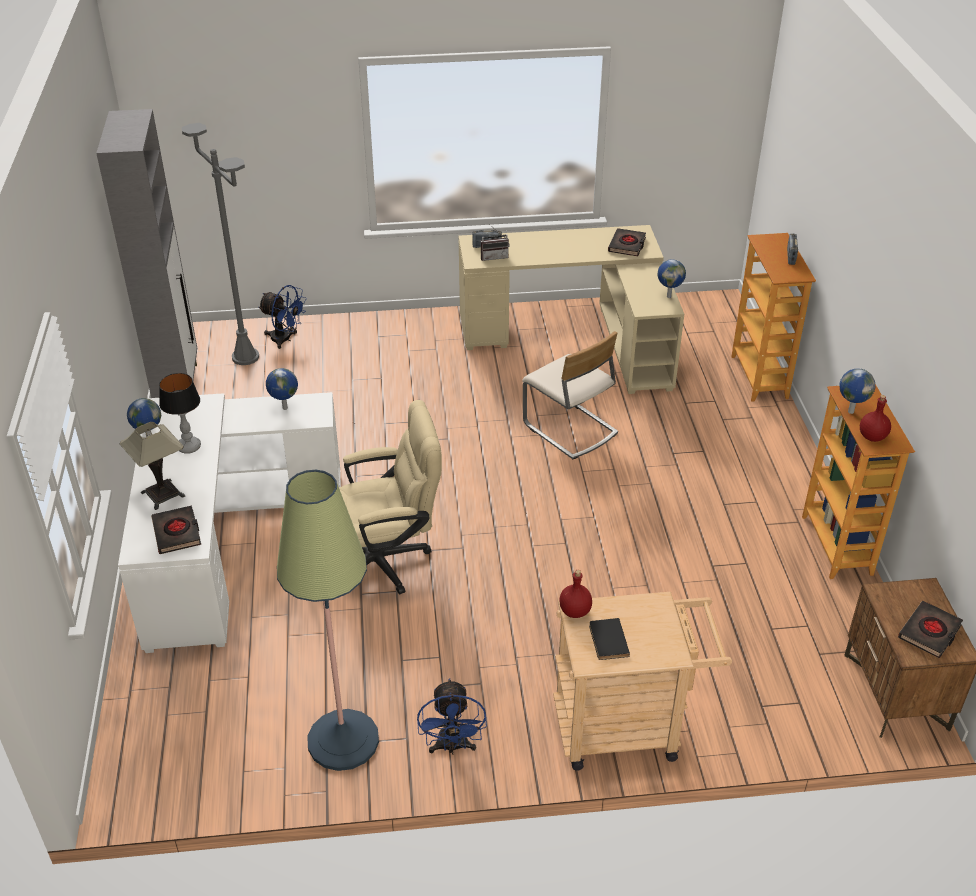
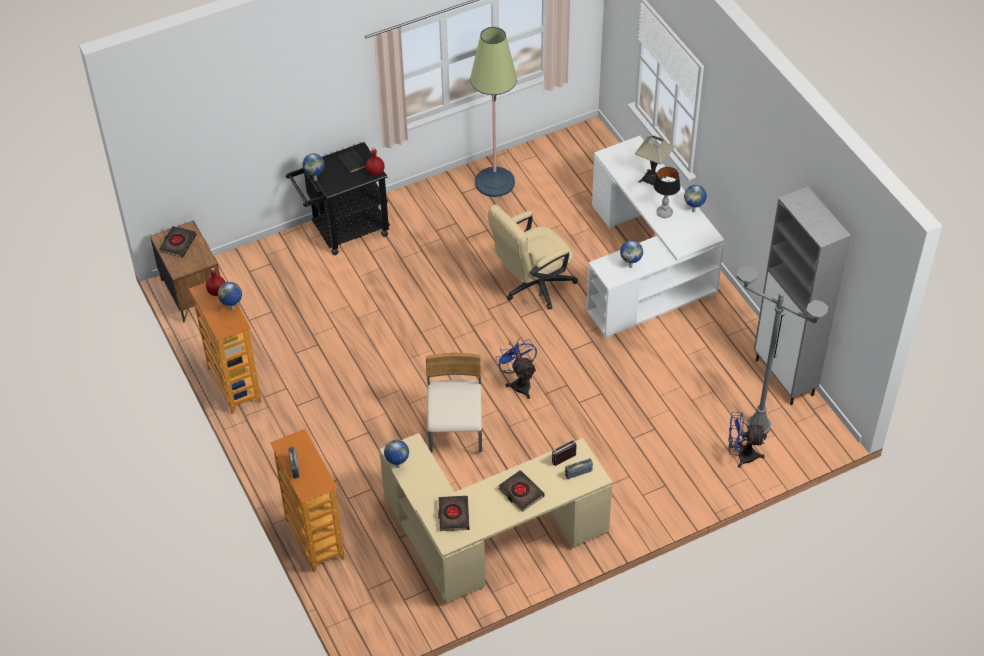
camera: 160 degrees right, 10 degrees up
black book [151,505,201,554] -> black book moved to [499,470,545,512]
blue fan [417,678,487,755] -> blue fan moved to [496,337,537,399]
beige chair [522,331,618,460] -> beige chair turned 60 degrees clockwise [426,353,482,453]
beige cart [553,592,732,771] -> black cart [286,142,390,255]
none -> globe [302,153,325,181]

